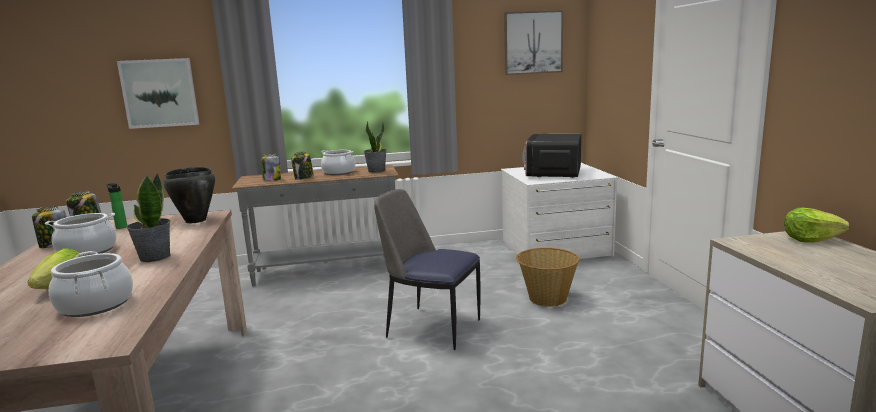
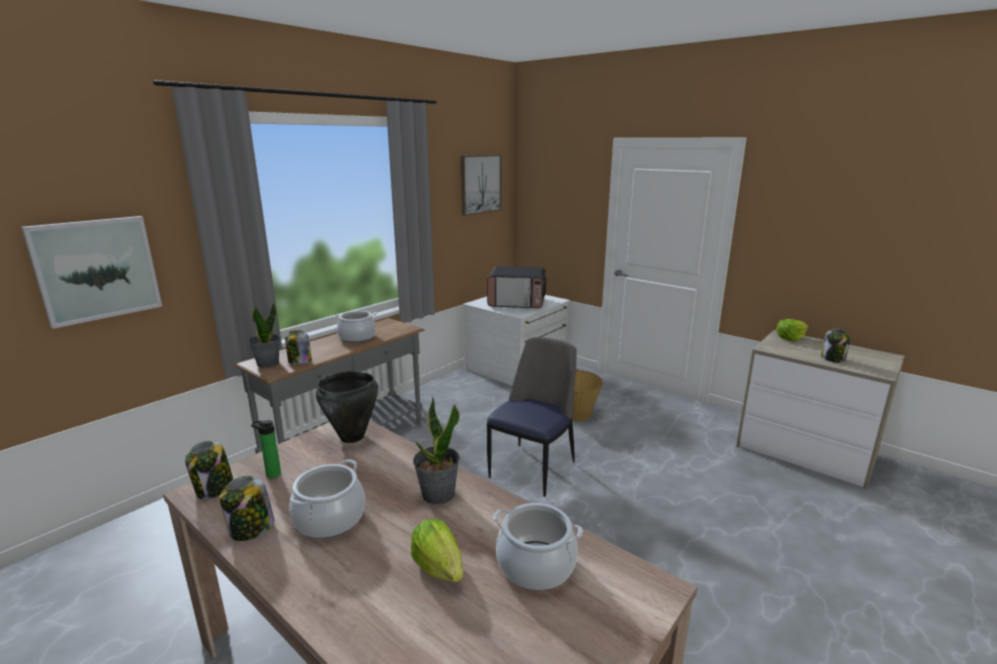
camera: 40 degrees left, 5 degrees up
jar [291,151,314,180] -> jar moved to [821,328,850,363]
potted plant [364,122,387,173] -> potted plant moved to [248,303,280,368]
chair [374,189,481,350] -> chair turned 135 degrees clockwise [487,337,577,497]
microwave [522,134,581,178] -> microwave turned 60 degrees counterclockwise [487,266,546,308]

